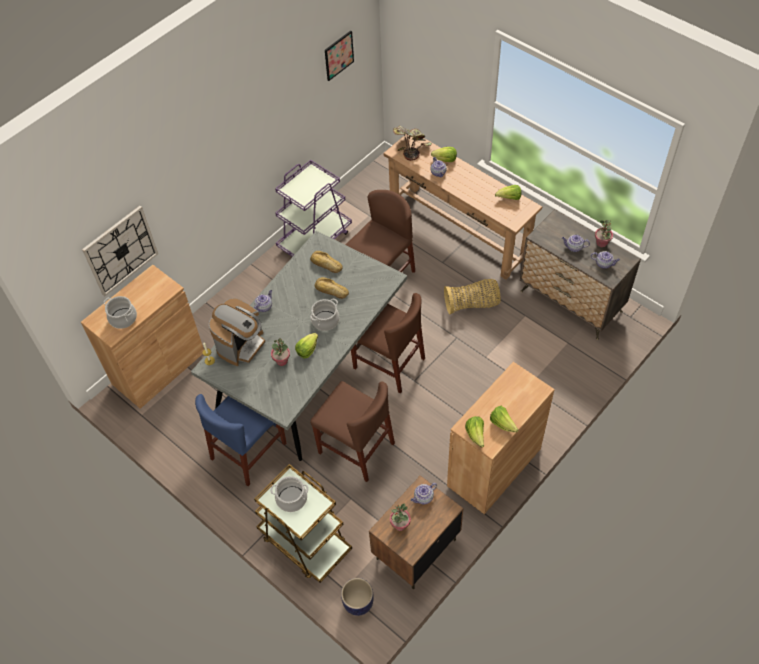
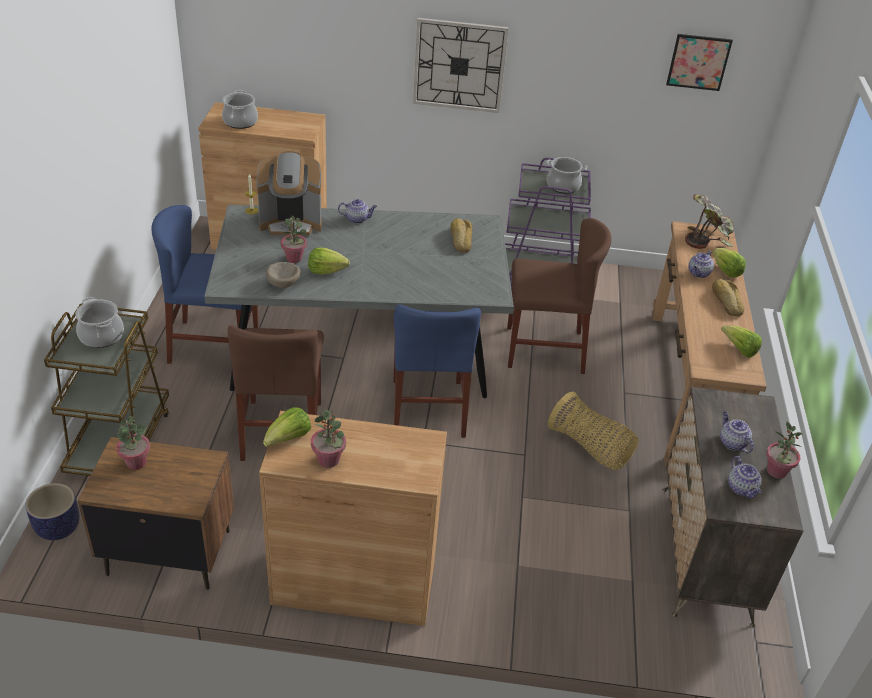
camera: 50 degrees right, 15 degrees down
wall clock [82,206,158,297] -> wall clock moved to [413,18,509,113]
cooking pot [310,298,340,331] -> cooking pot moved to [546,157,587,194]
bread [315,277,349,299] -> bread moved to [712,279,744,316]
brown chair [351,293,425,393] -> blue chair [394,304,481,438]
teapot [411,483,437,504] -> none
lettuce [490,406,519,432] -> potted plant [311,410,346,468]
none -> beige bowl [266,262,301,288]

